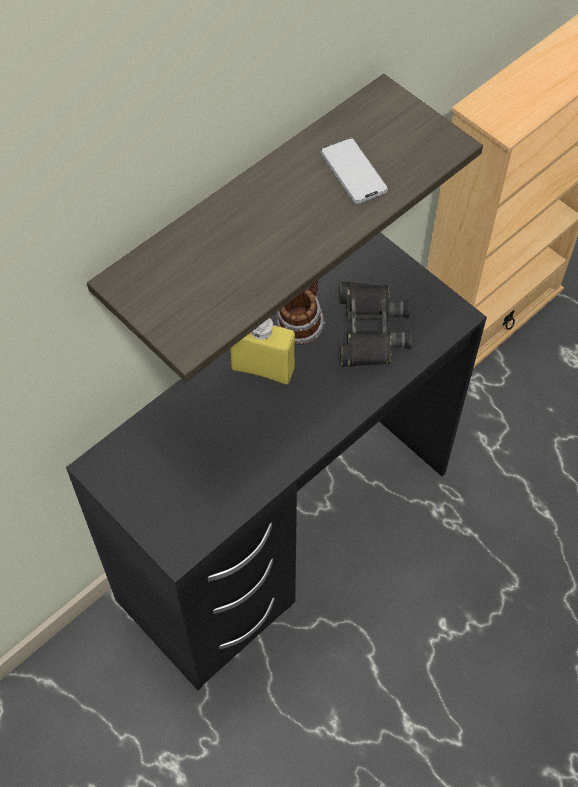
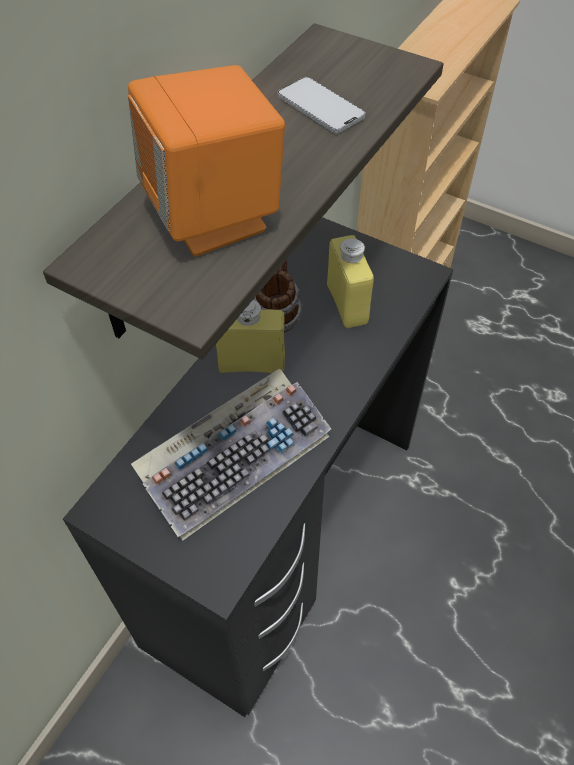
camera: 15 degrees left, 5 degrees down
black binoculars [339,282,412,367] -> yellow bottle [327,235,374,328]
none -> orange speaker [128,65,285,256]
none -> keyboard [131,369,331,540]

